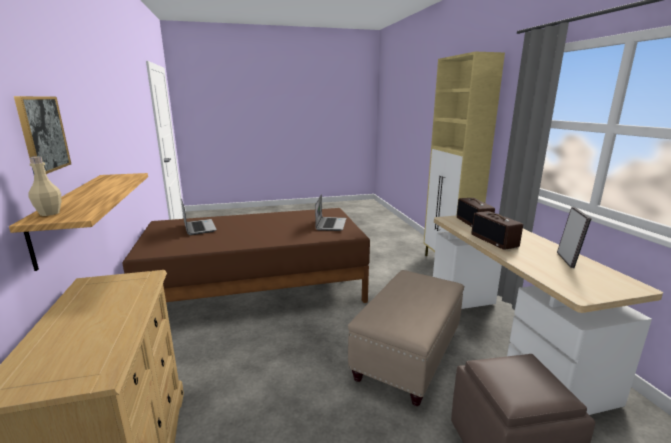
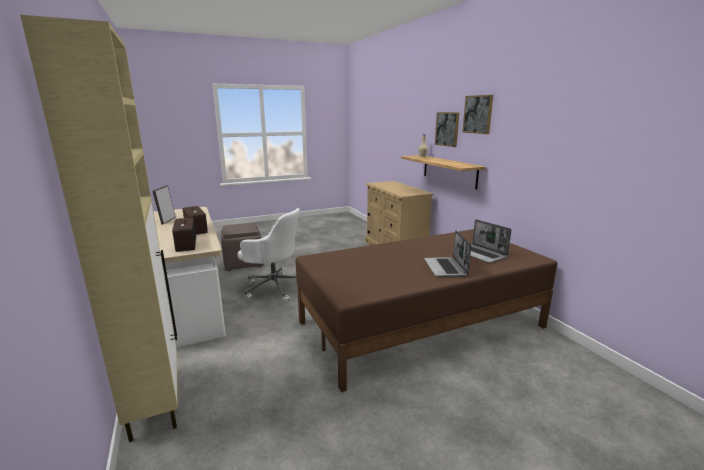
camera: 170 degrees right, 0 degrees up
laptop [315,194,346,231] -> laptop moved to [424,231,471,277]
beige ottoman [348,270,464,406] -> white office chair [238,208,300,303]
none -> picture [463,95,493,134]

